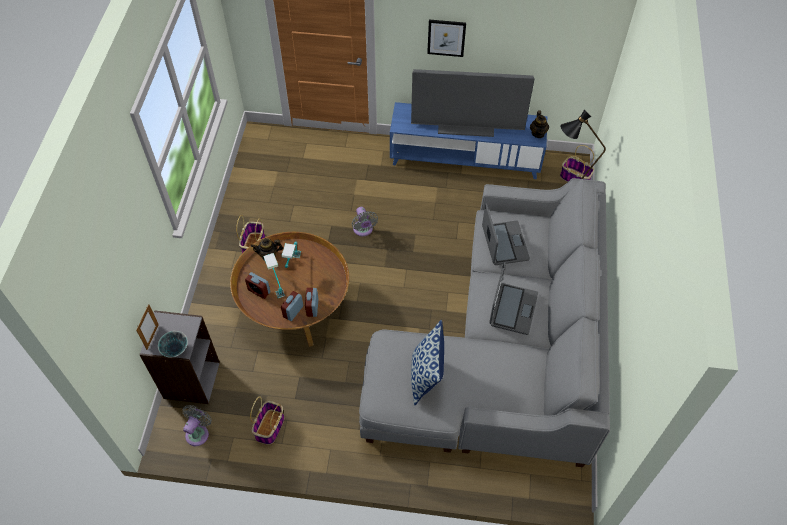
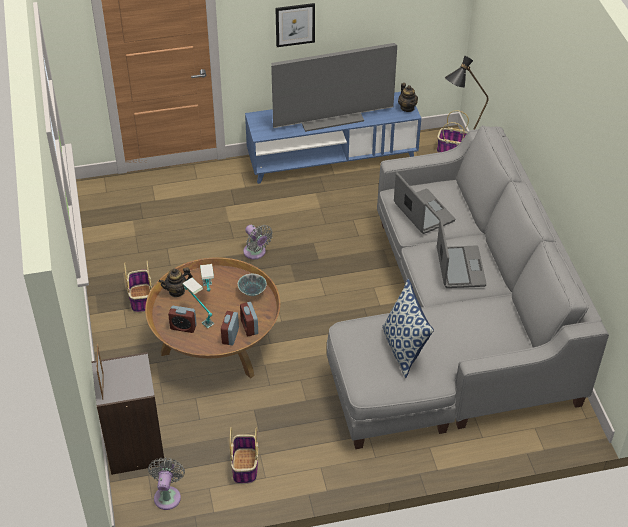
camera: 20 degrees left, 10 degrees down
bowl [158,331,188,357] -> bowl moved to [238,274,267,296]

